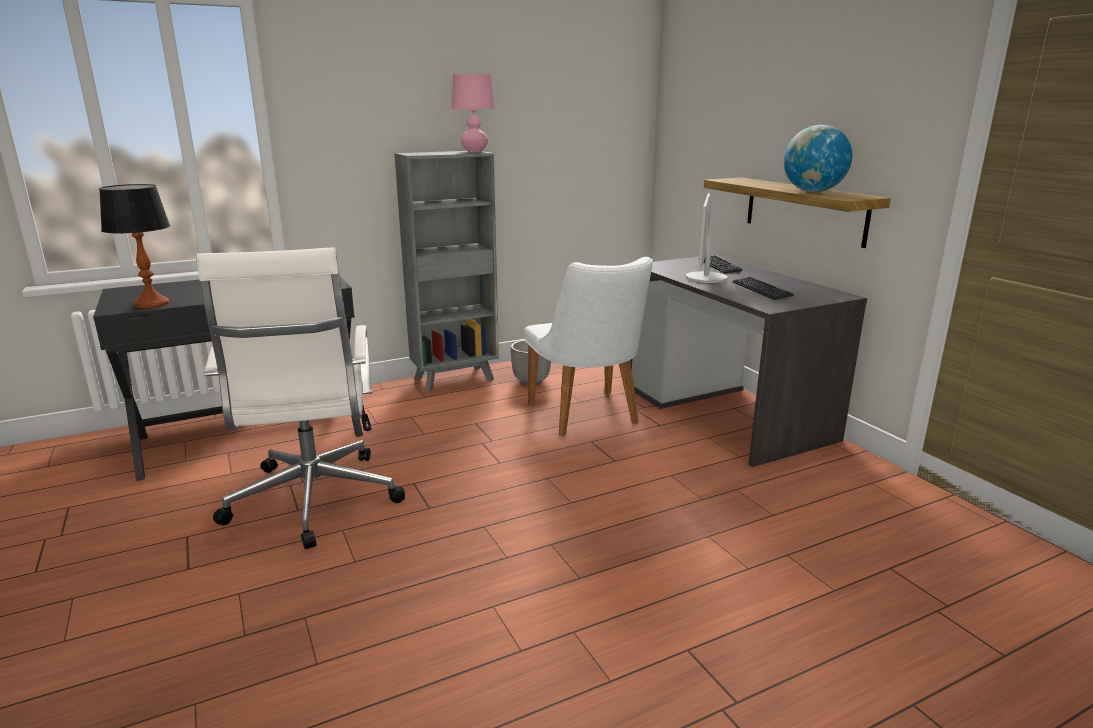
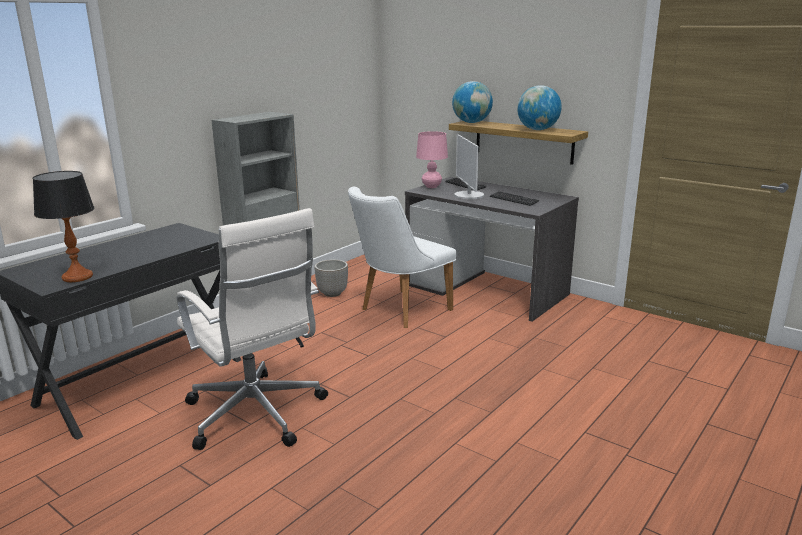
camera: 25 degrees left, 0 degrees up
pink table lamp [452,74,495,152] -> pink table lamp moved to [416,131,448,188]
white chair [524,257,653,436] -> white chair turned 90 degrees clockwise [348,187,457,328]
none -> globe [452,81,493,123]

